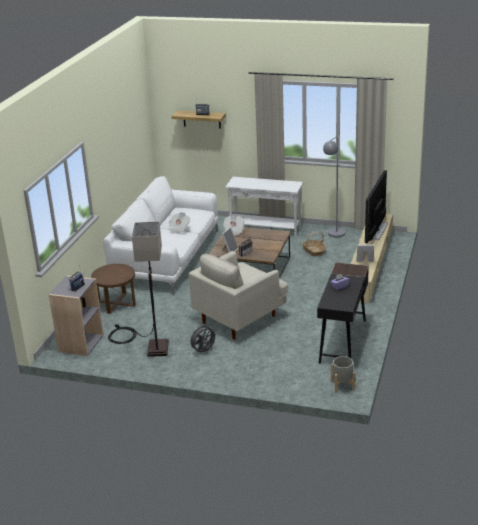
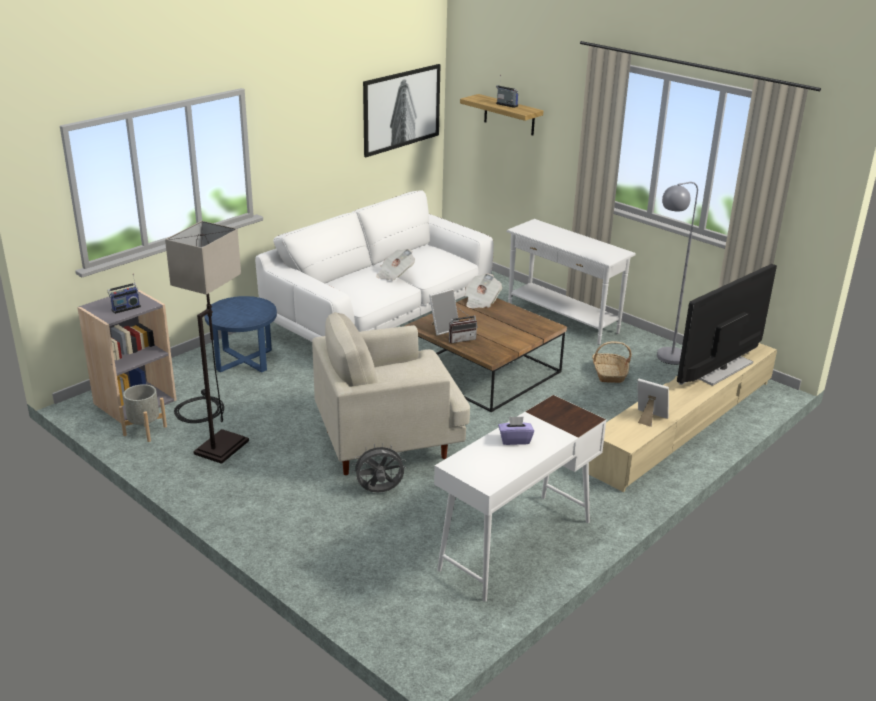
camera: 25 degrees right, 0 degrees up
brown side table [91,264,136,314] -> blue side table [204,296,277,373]
grey fan [188,324,215,352] -> grey fan moved to [352,443,406,493]
black desk [317,263,369,364] -> white desk [434,395,606,602]
grey planter [331,356,355,393] -> grey planter moved to [119,384,167,442]
none -> picture [363,64,441,157]

